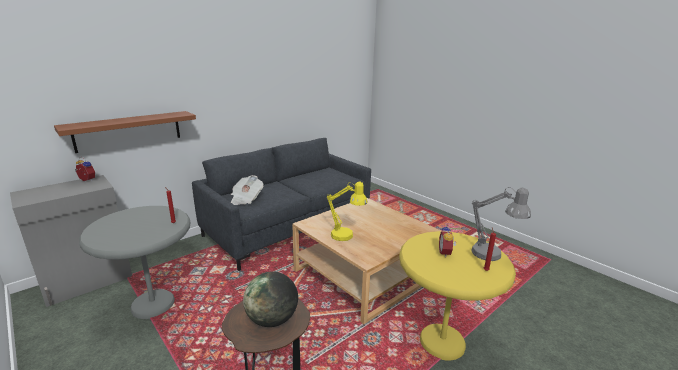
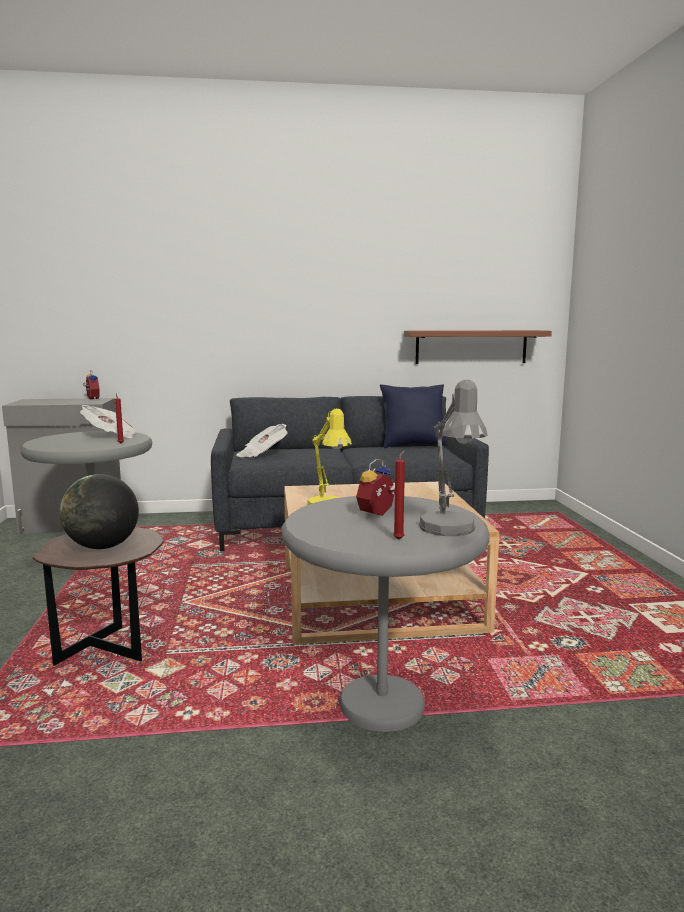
camera: 35 degrees right, 10 degrees down
brown shelf [54,111,196,153] -> brown shelf moved to [404,330,552,364]
yellow side table [399,231,516,361] -> grey side table [282,495,490,732]
none -> newspaper [80,405,137,438]
none -> blue pillow [380,384,448,448]

